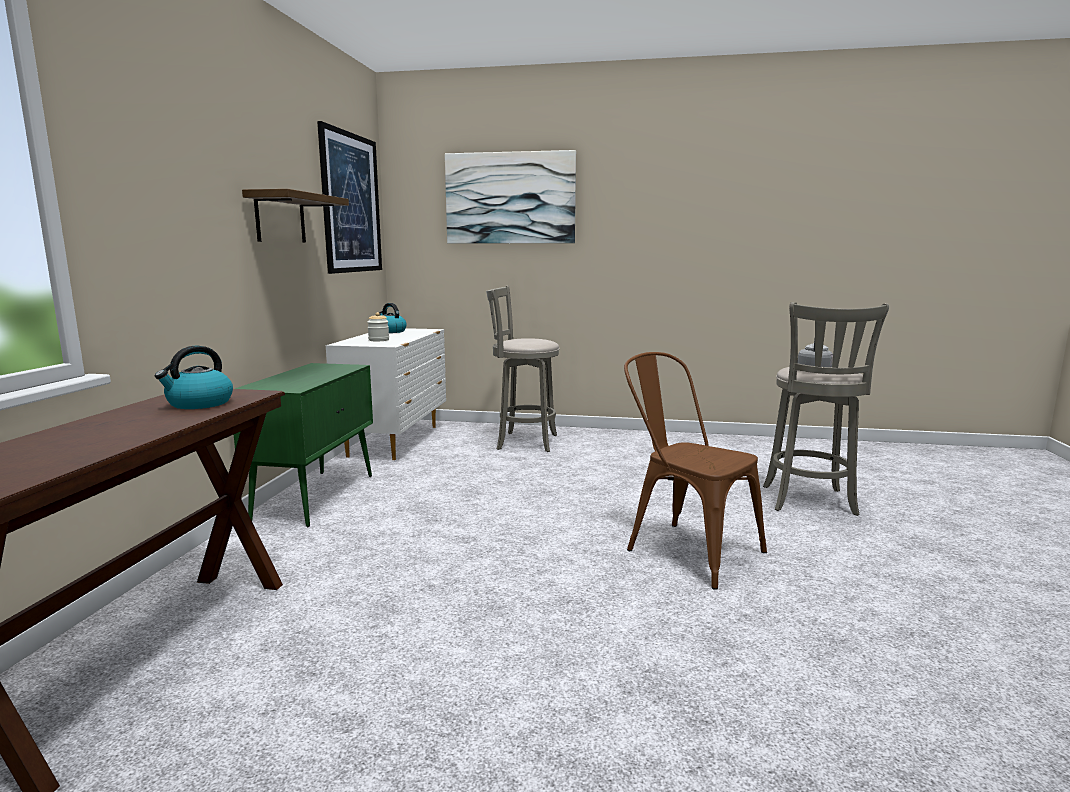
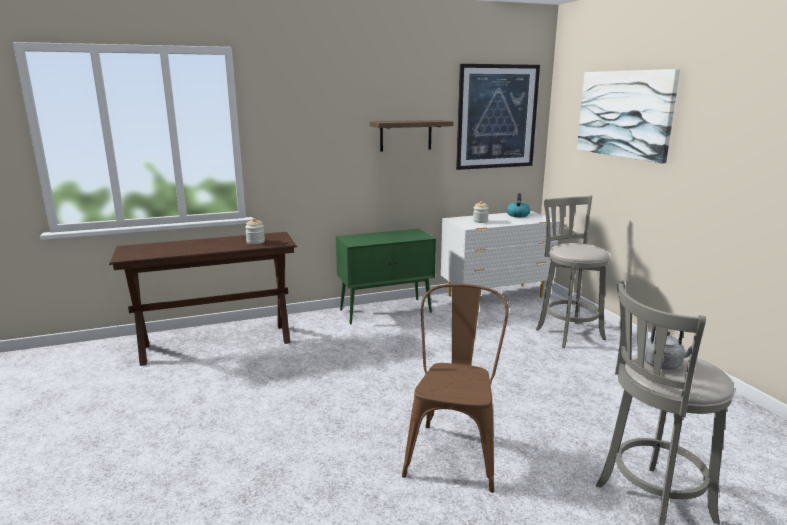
camera: 60 degrees right, 5 degrees up
kettle [155,346,233,409] -> jar [245,218,265,244]

